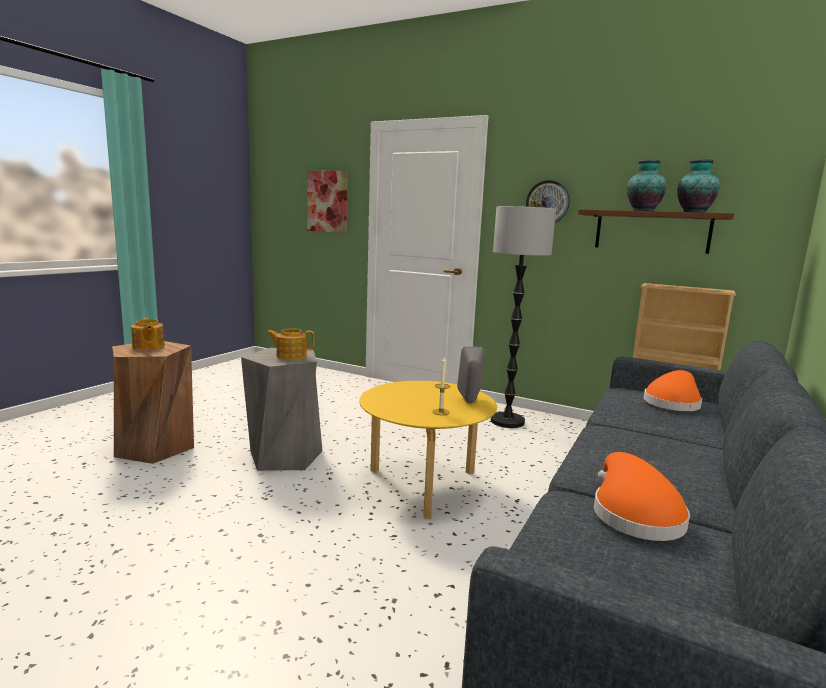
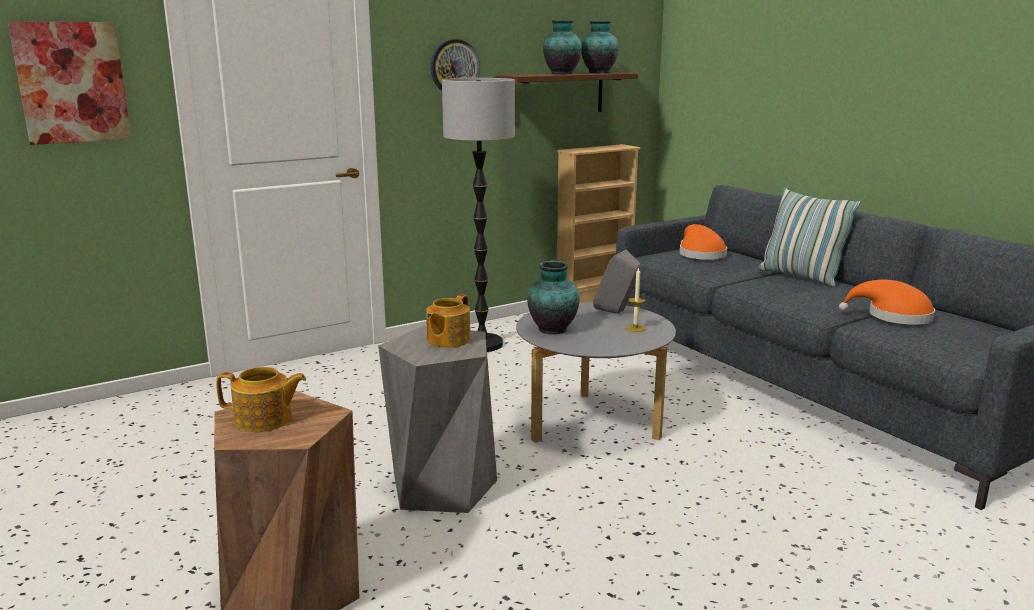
camera: 60 degrees left, 5 degrees up
yellow coffee table [359,381,497,519] -> grey coffee table [516,303,676,443]
none -> vase [527,260,579,334]
none -> pillow [758,188,861,287]

